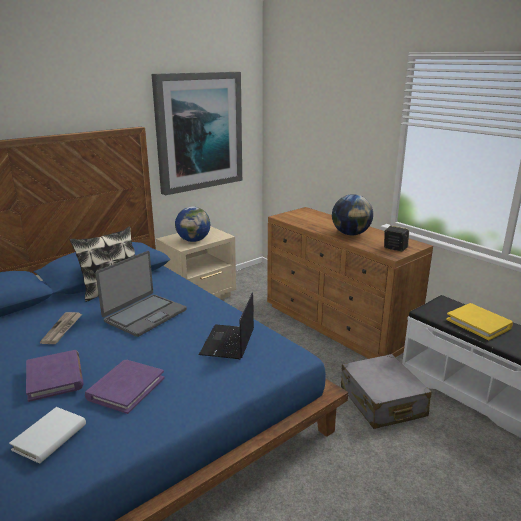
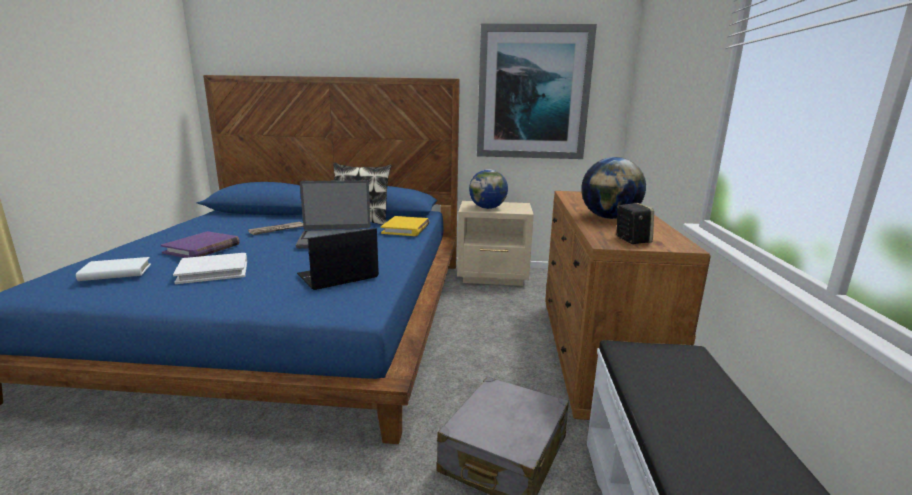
camera: 45 degrees right, 5 degrees down
purple book [85,360,164,414] -> white book [173,253,247,284]
yellow book [446,303,513,340] -> yellow book moved to [381,216,430,236]

